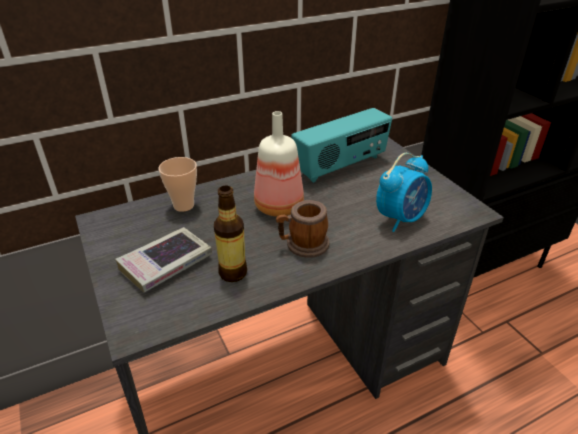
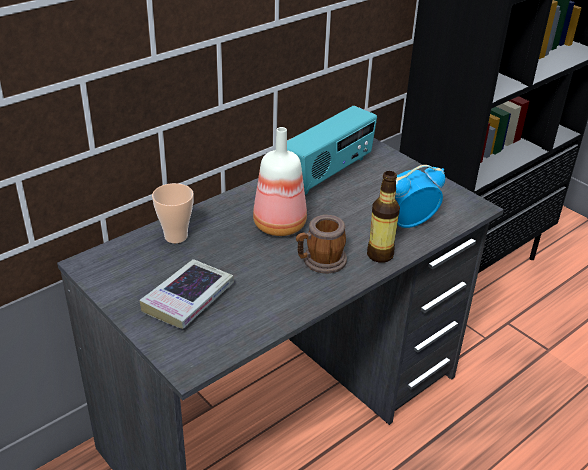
camera: 15 degrees left, 0 degrees up
bottle [214,186,247,282] -> bottle moved to [367,171,400,263]
alarm clock [376,153,432,232] -> alarm clock turned 150 degrees counterclockwise [395,165,445,228]

